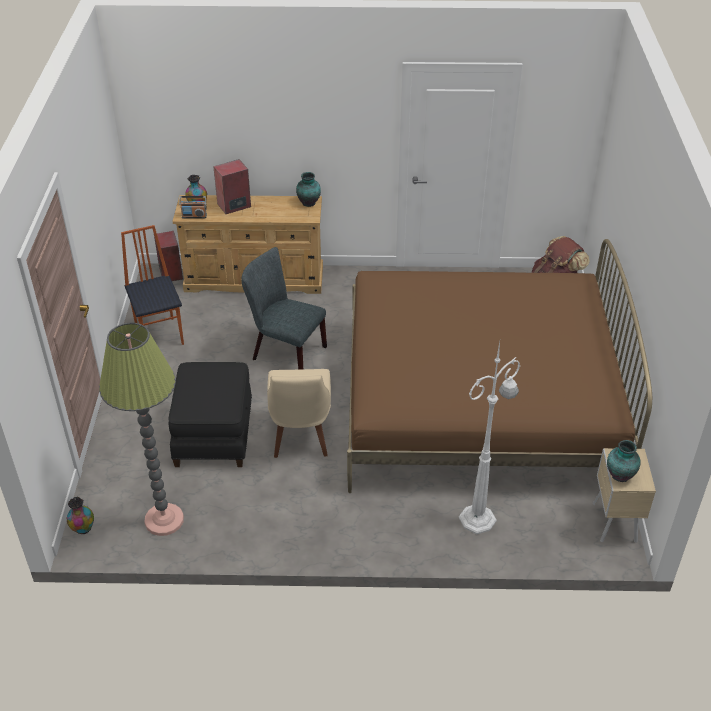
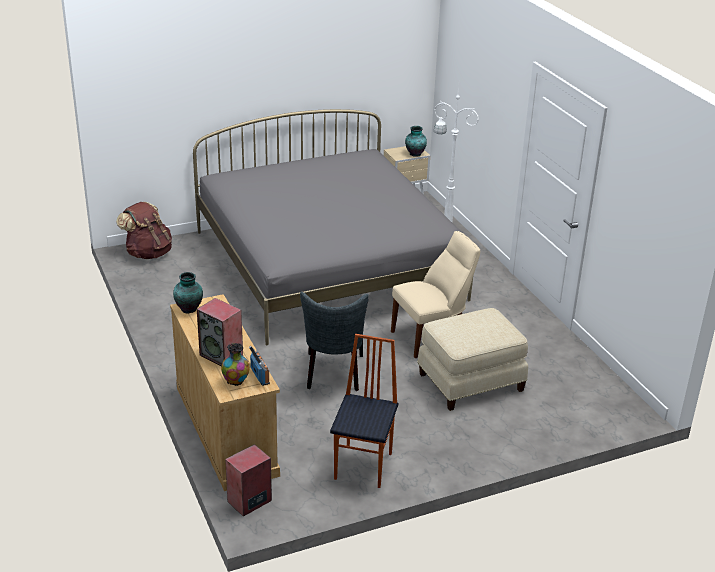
camera: 115 degrees left, 10 degrees down
vase [67,497,94,534] -> none
floor lamp [99,323,184,536] -> none
chair [121,225,184,345] -> chair turned 150 degrees clockwise [330,334,398,488]
black ottoman [169,362,252,467] -> beige ottoman [417,308,528,411]
brown bed [347,239,652,493] -> grey bed [193,109,473,345]

